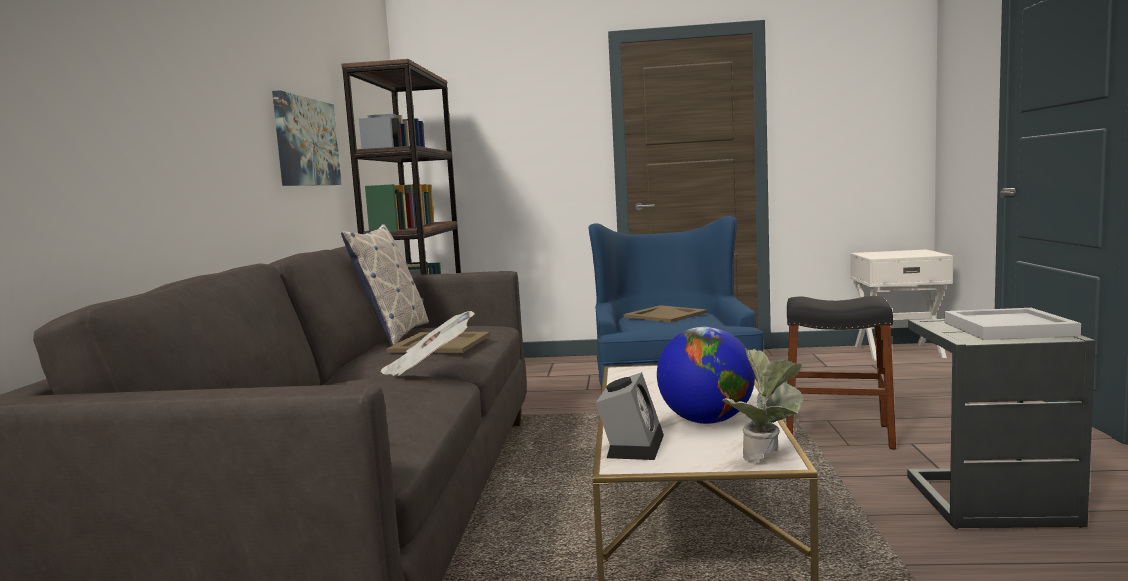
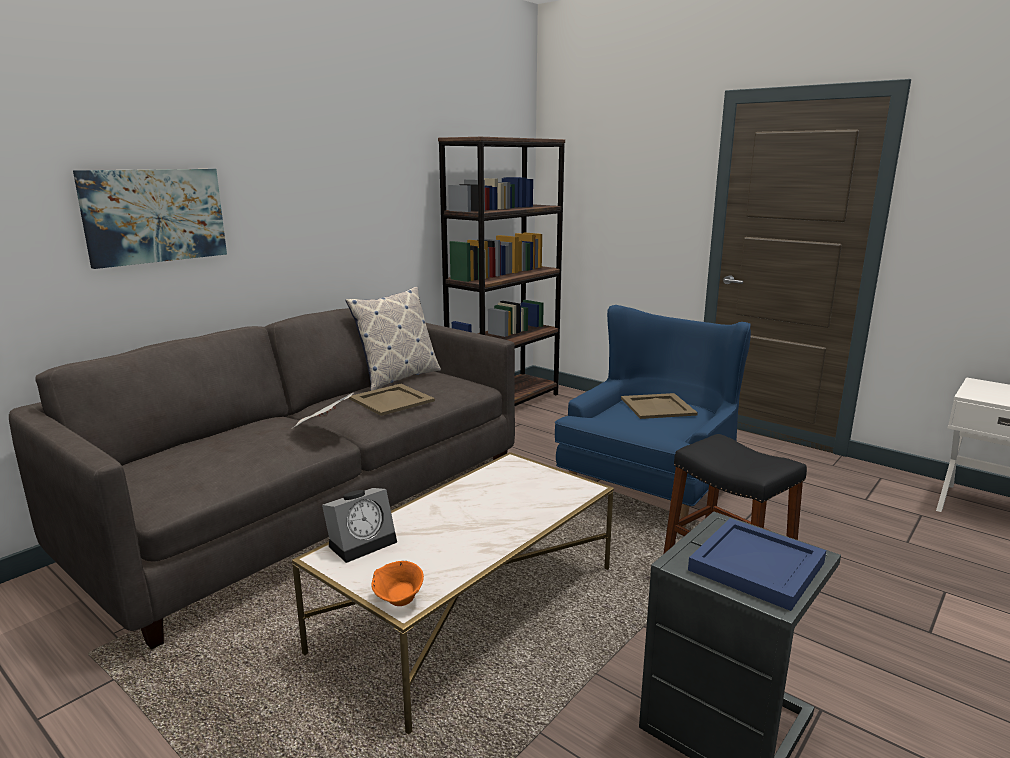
camera: 35 degrees right, 10 degrees up
picture [272,90,341,186] -> picture moved to [73,169,227,269]
globe [657,327,755,424] -> none
potted plant [722,348,804,462] -> orange bowl [371,561,424,606]
white tray [944,308,1081,340] -> blue tray [688,518,826,611]

